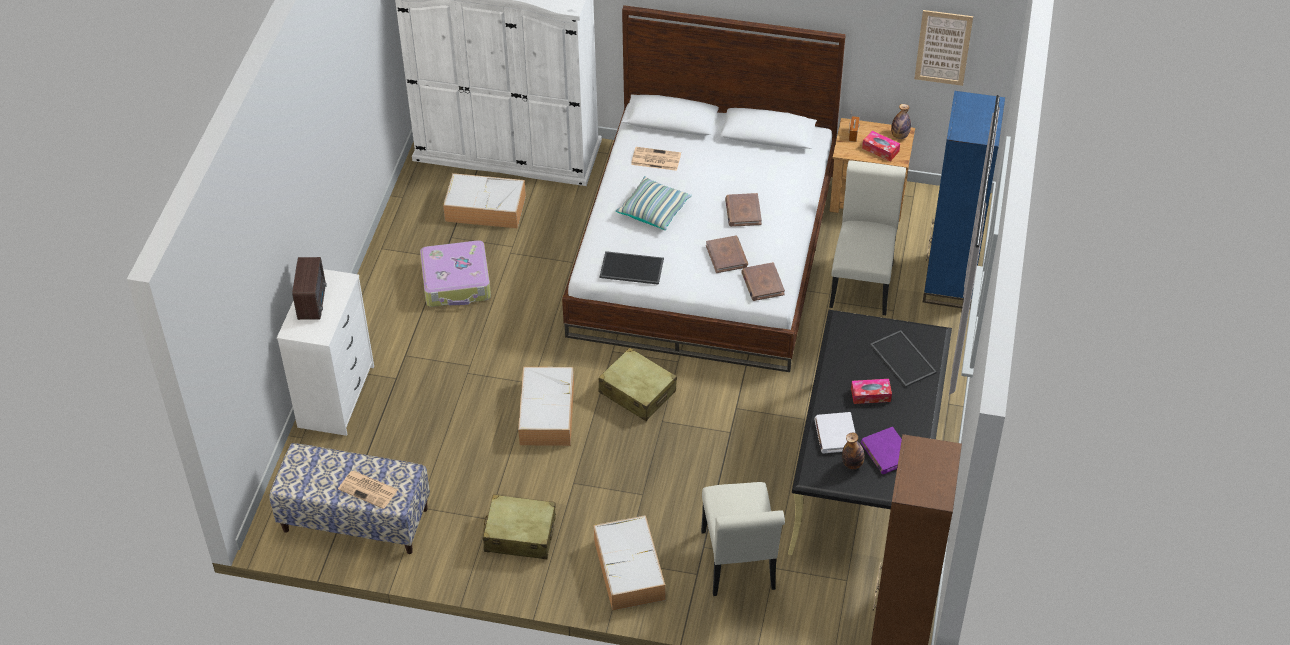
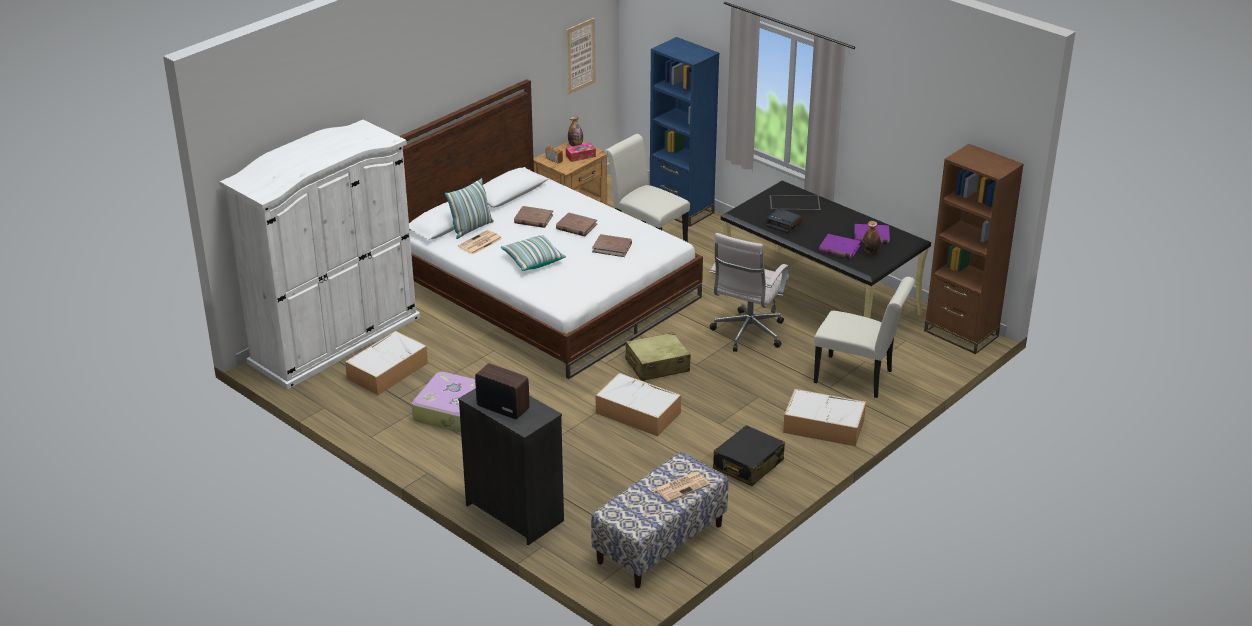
camera: 60 degrees left, 15 degrees down
white dresser [277,269,374,436] -> black dresser [458,388,564,545]
beige suitcase [483,494,556,559] -> black suitcase [713,425,785,486]
tray [600,251,664,285] -> none
brown book [741,262,785,301] -> brown book moved to [514,206,553,228]
white book [814,412,855,453] -> purple book [819,234,861,259]
tissue box [851,379,892,404] -> none
none -> pillow [445,178,494,239]
none -> white office chair [710,233,789,352]
none -> alarm clock [766,208,802,233]

